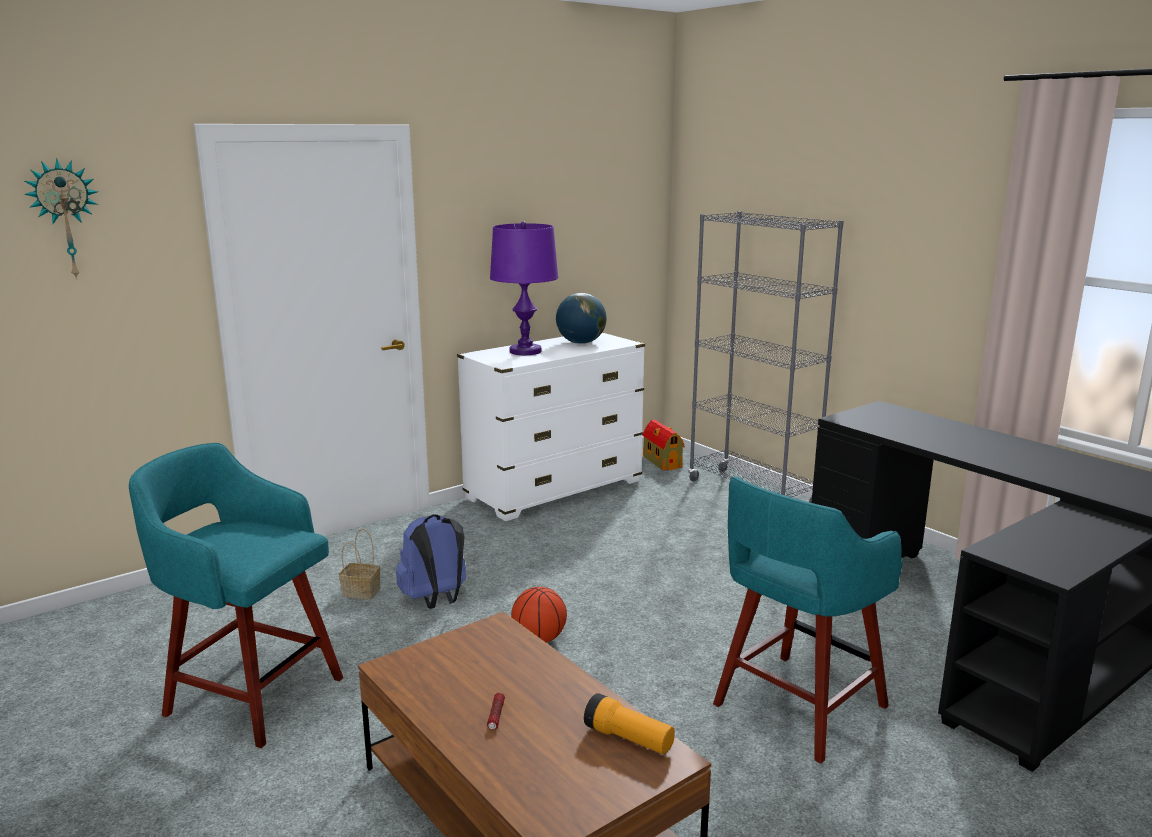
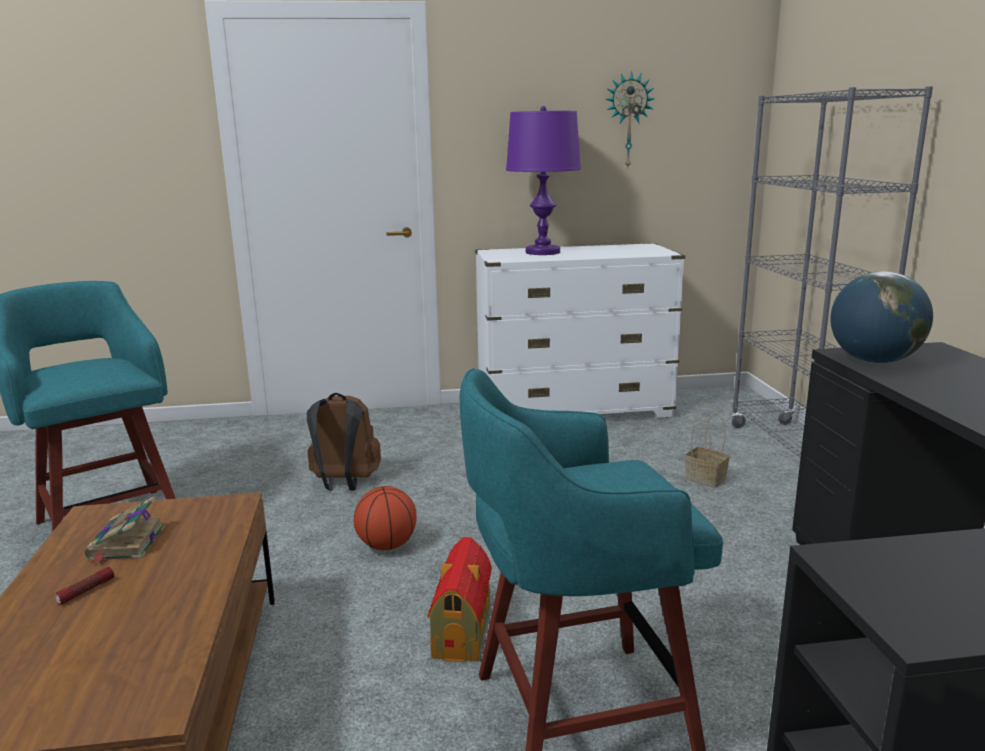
camera: 30 degrees right, 0 degrees up
wall clock [24,158,98,280] -> wall clock moved to [605,71,655,167]
basket [339,529,380,600] -> basket moved to [685,412,730,488]
blue backpack [396,514,466,609] -> brown backpack [307,393,381,491]
globe [556,293,607,344] -> globe moved to [830,271,933,363]
flashlight [584,693,675,754] -> none
toy house [642,420,685,471] -> toy house moved to [427,537,492,662]
none -> book [85,496,165,563]

